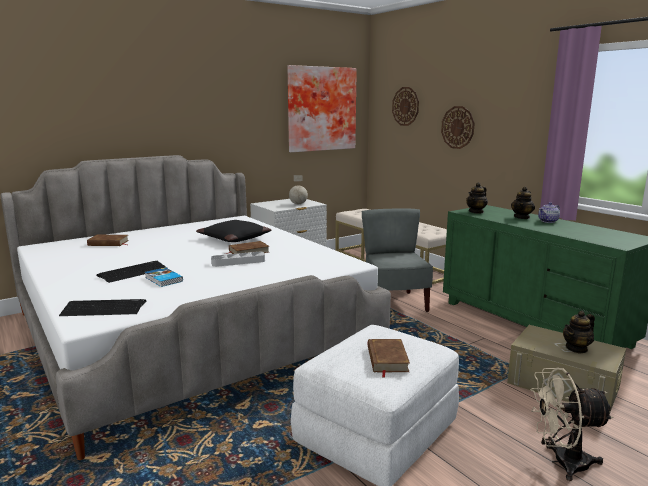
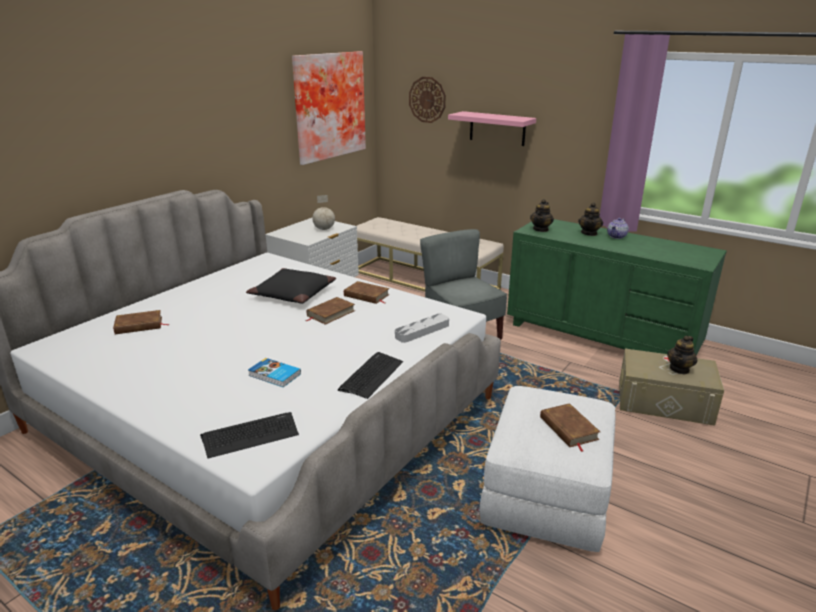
camera: 20 degrees left, 10 degrees up
keyboard [96,261,167,283] -> keyboard moved to [338,352,403,399]
grey tray [211,252,265,267] -> grey tray moved to [395,313,449,343]
wall clock [441,106,475,149] -> pink shelf [448,111,536,146]
beige fan [530,368,614,481] -> none
none -> brown book [344,281,389,304]

